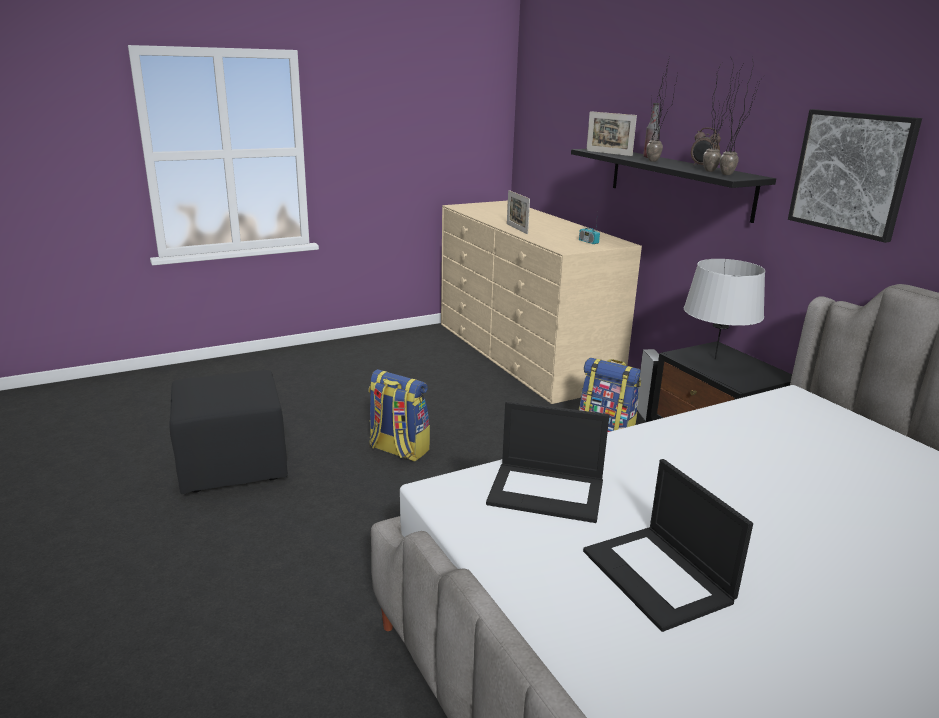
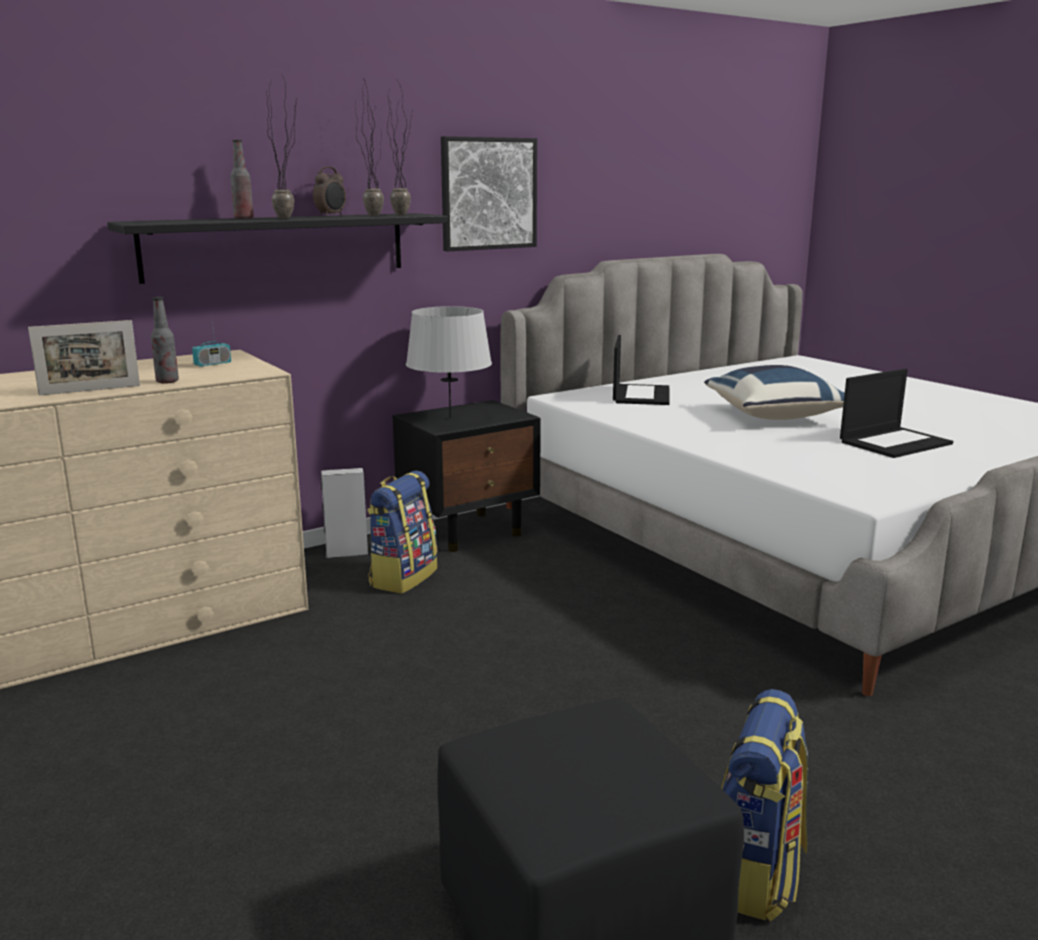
camera: 95 degrees left, 5 degrees down
backpack [369,369,430,462] -> backpack moved to [720,689,808,922]
laptop [486,401,609,523] -> laptop moved to [613,335,670,405]
picture frame [586,111,637,156] -> none
none -> bottle [151,297,179,384]
none -> blue pillow [704,365,845,420]

